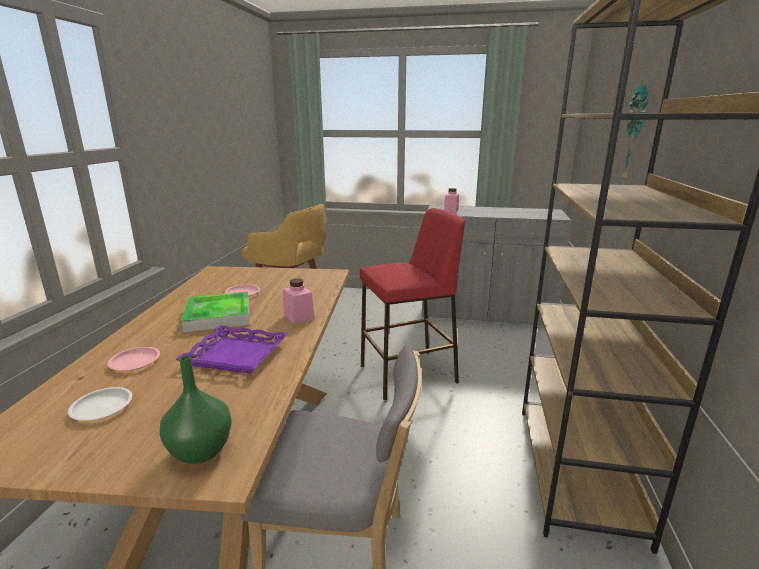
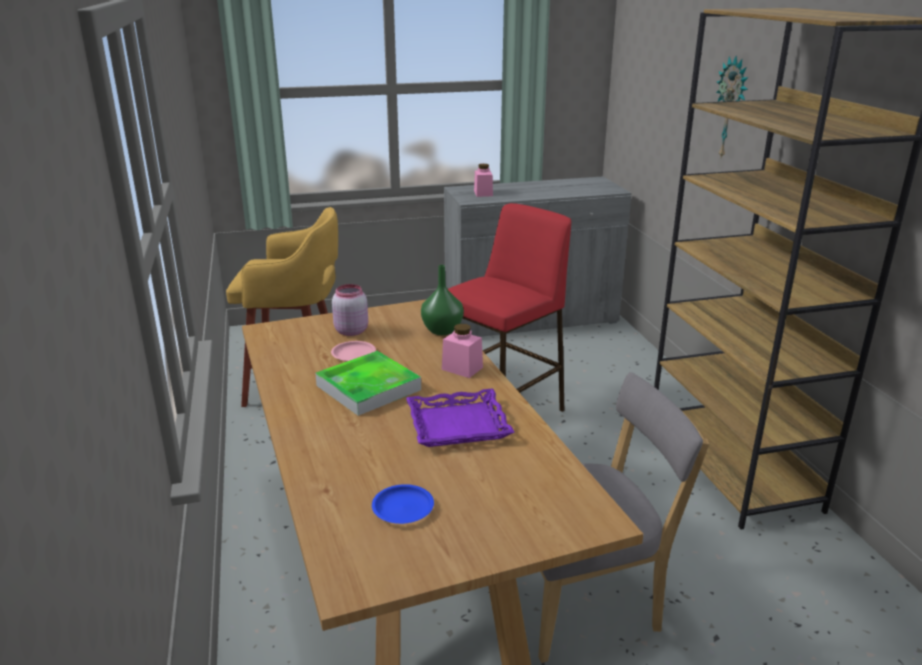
camera: 25 degrees left, 5 degrees up
white plate [68,387,132,421] -> blue plate [372,484,434,524]
pink plate [107,347,160,371] -> none
green vase [160,356,232,464] -> green vase moved to [421,265,464,335]
none -> pink jar [332,284,368,336]

